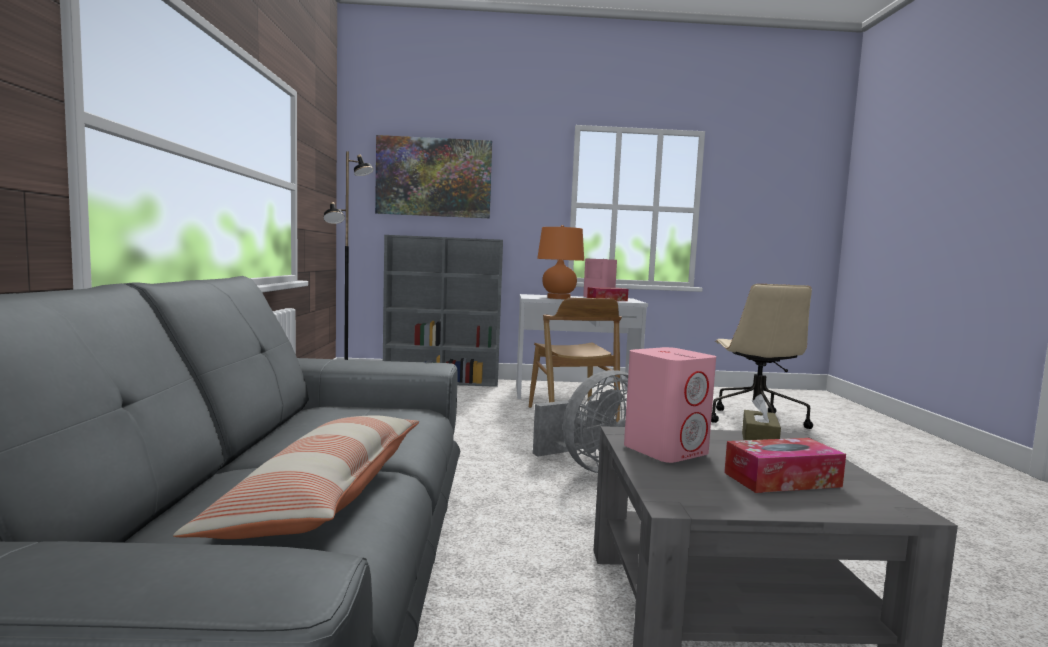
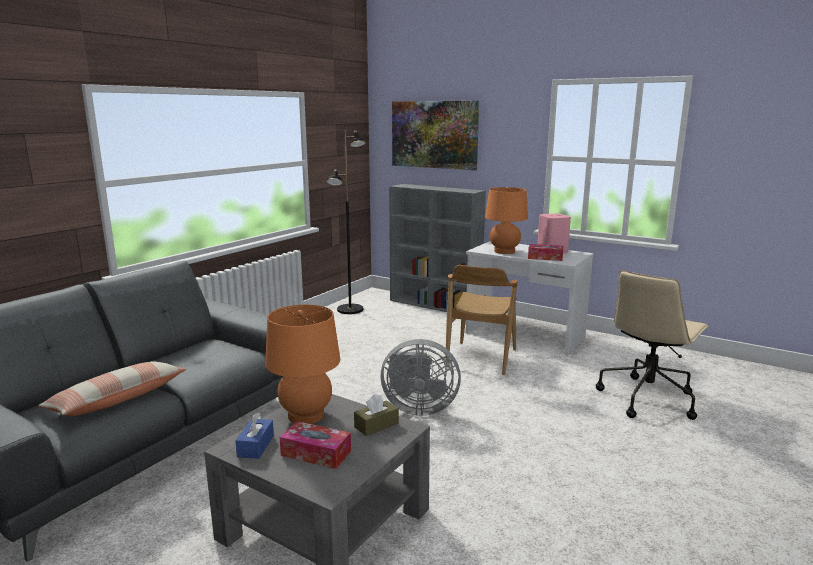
camera: 35 degrees right, 10 degrees up
pink speaker [624,347,716,463] -> orange table lamp [265,305,340,424]
none -> blue tissue box [235,412,274,459]

